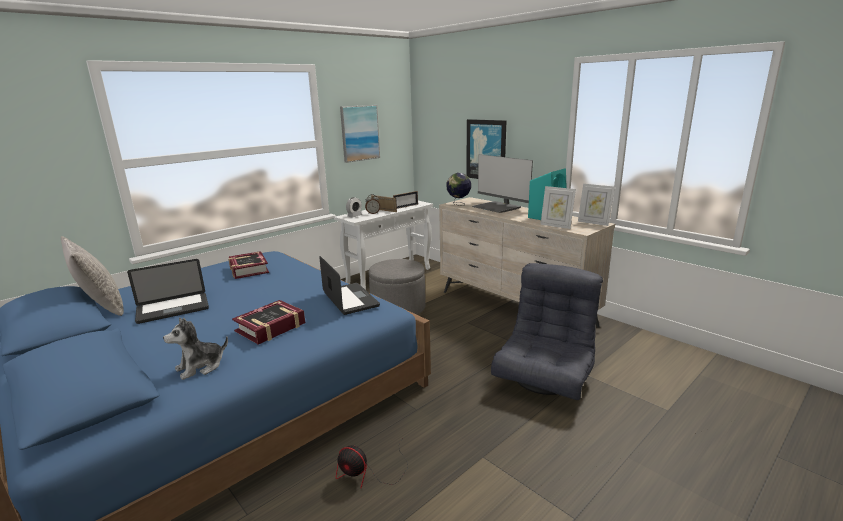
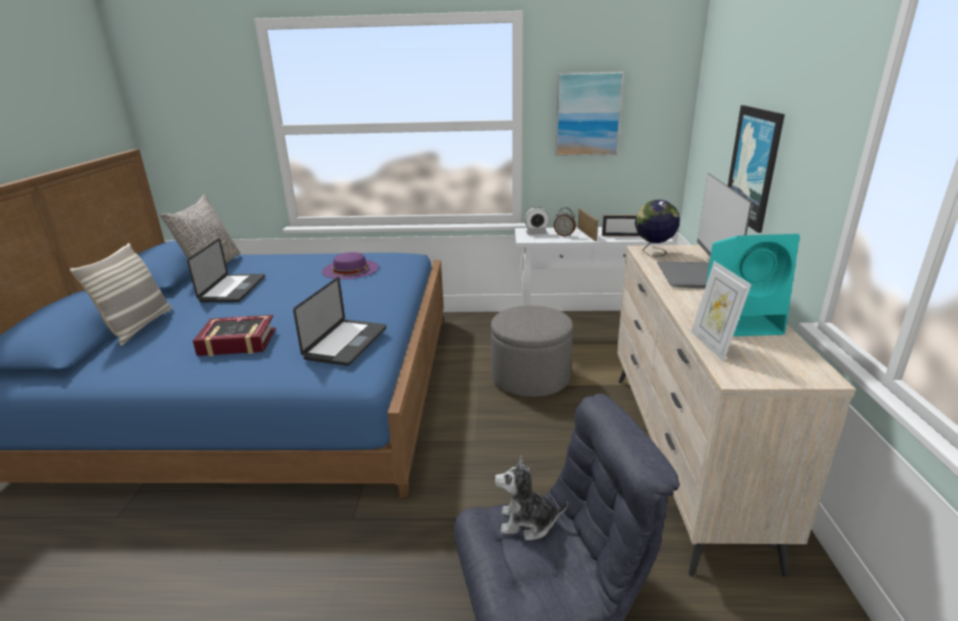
camera: 45 degrees right, 5 degrees up
laptop [127,259,209,324] -> laptop turned 105 degrees counterclockwise [187,238,265,302]
plush toy [163,317,228,380] -> plush toy moved to [494,456,568,541]
book [228,251,269,279] -> purple hat [322,252,379,279]
fan [336,441,408,488] -> none
picture frame [578,184,615,226] -> none
none -> pillow [70,243,172,346]

